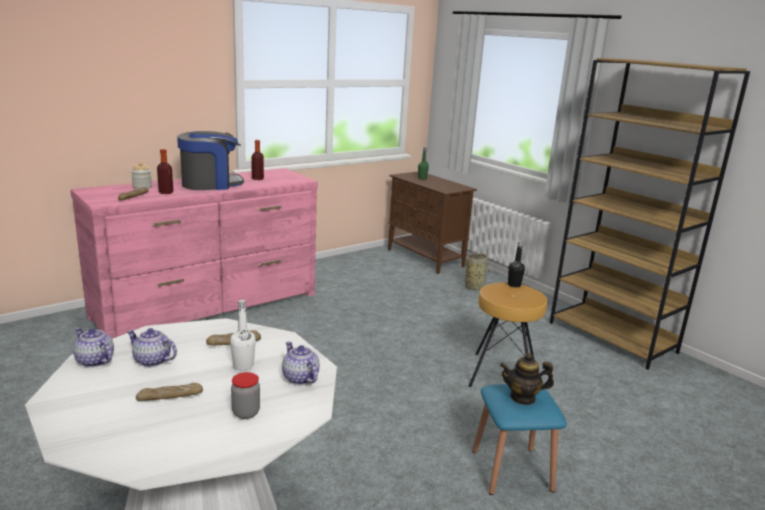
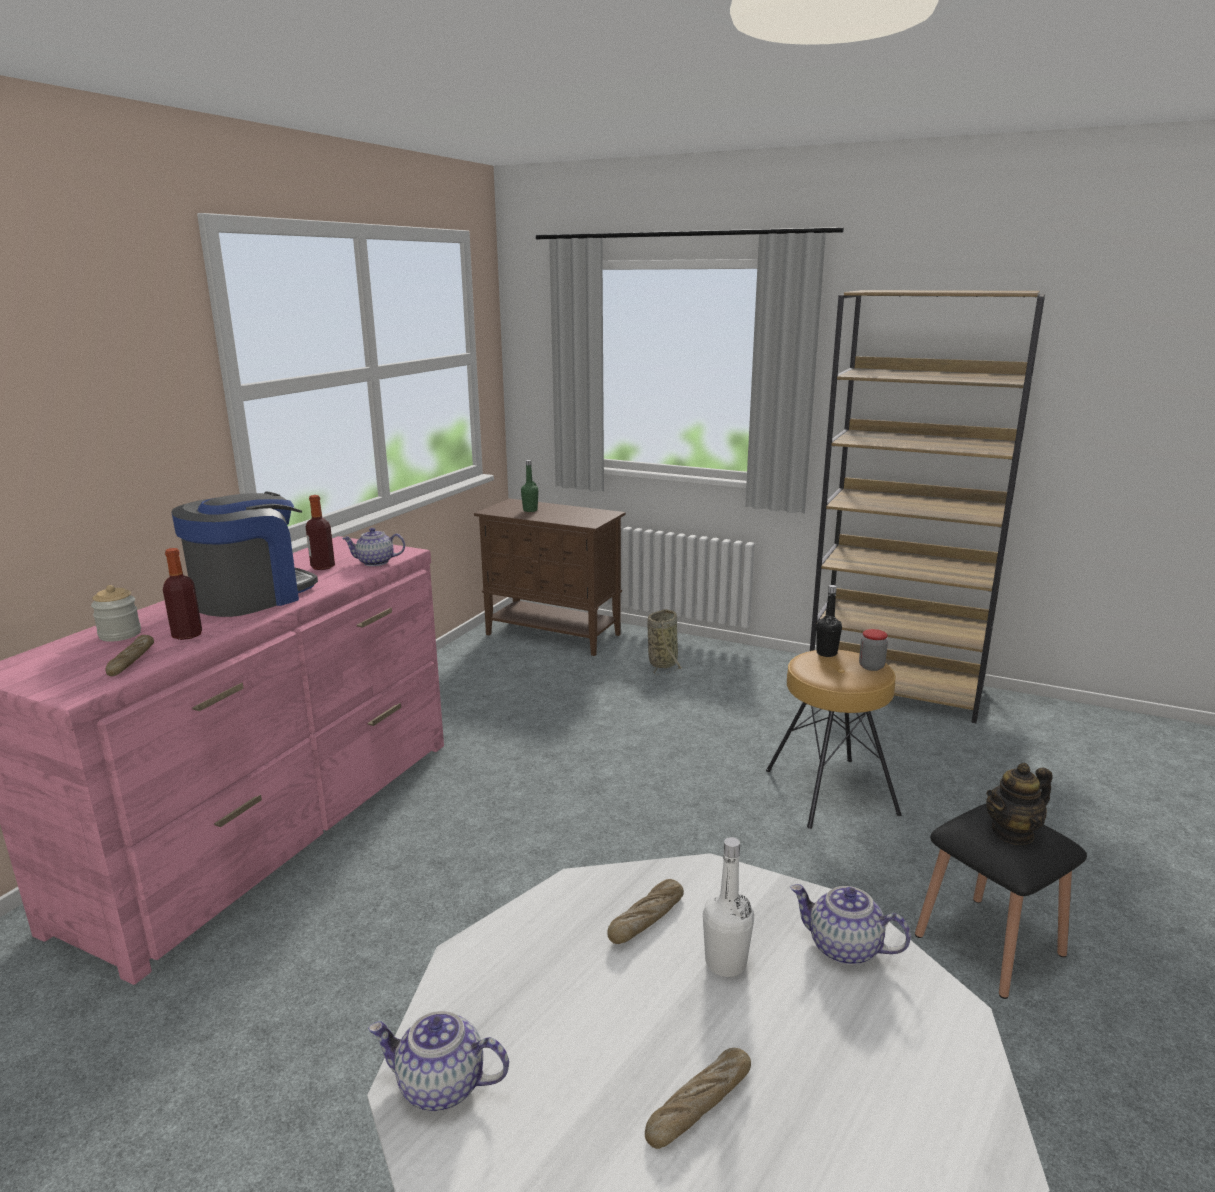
camera: 25 degrees left, 0 degrees up
teapot [126,328,177,367] -> teapot moved to [342,528,405,566]
jar [231,372,260,419] -> jar moved to [859,629,888,671]
blue stool [472,384,567,495] -> black stool [915,804,1087,999]

